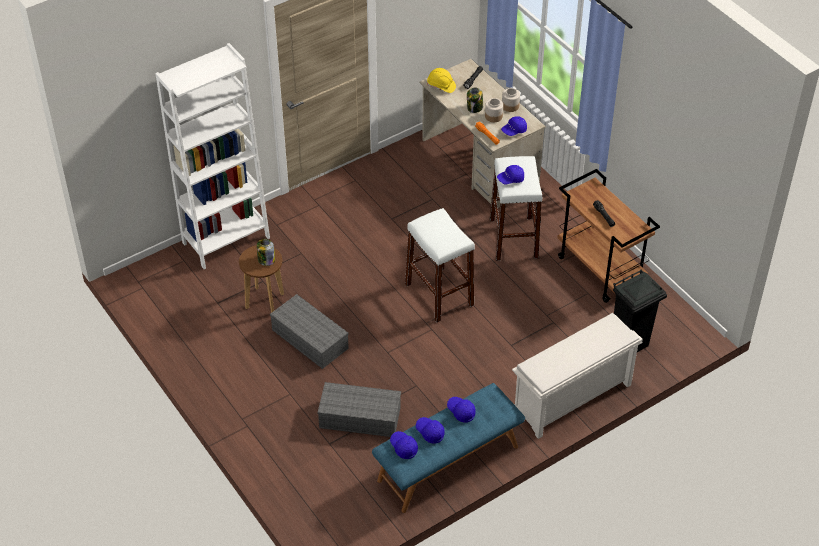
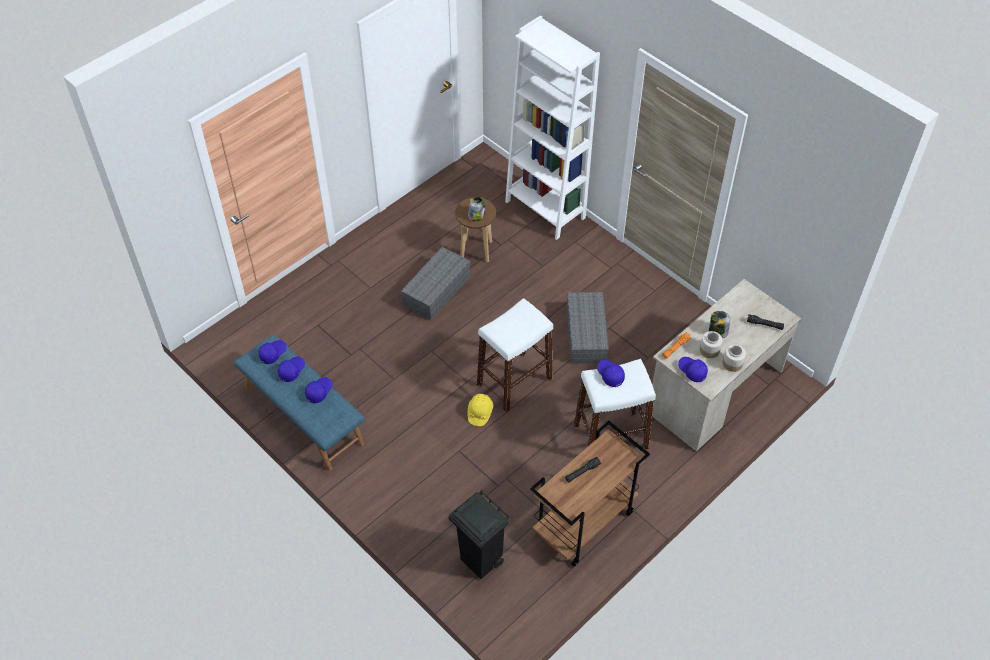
camera: 80 degrees right, 5 degrees up
grey storage box [318,382,401,437] -> grey storage box moved to [567,292,609,364]
yellow hard hat [427,68,456,93] -> yellow hard hat moved to [468,394,493,426]
white shoe rack [512,313,643,439] -> none

